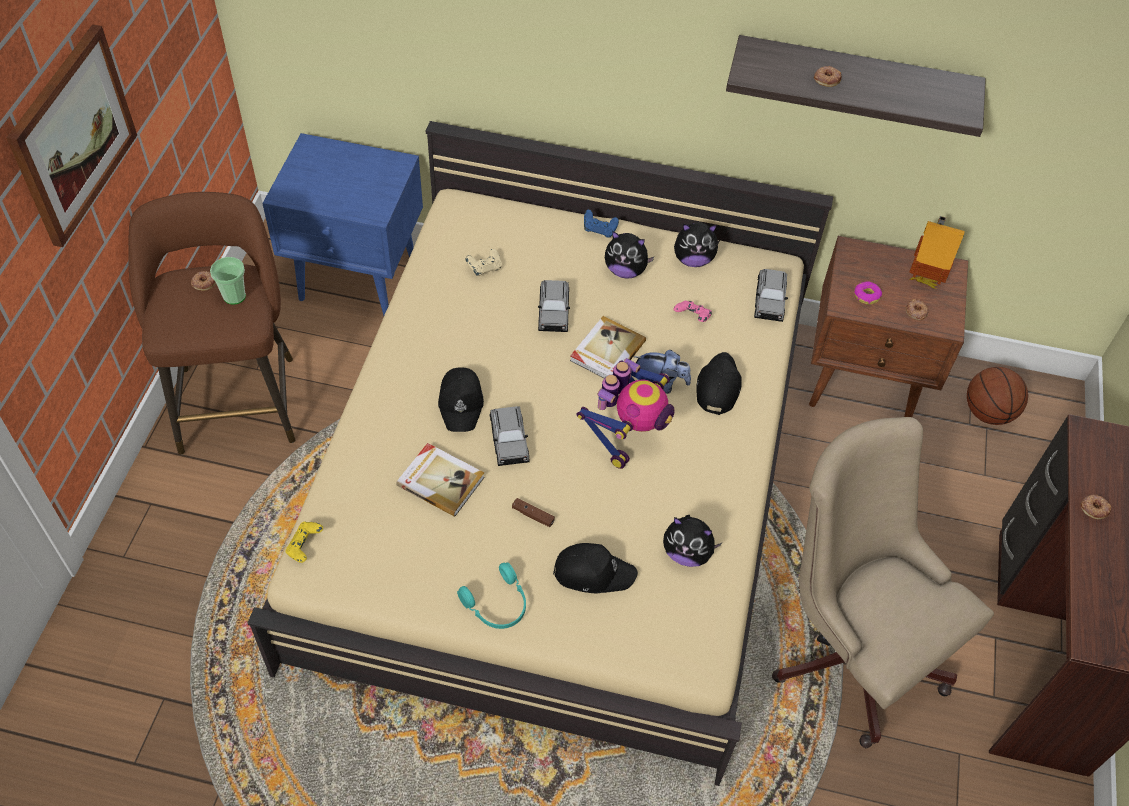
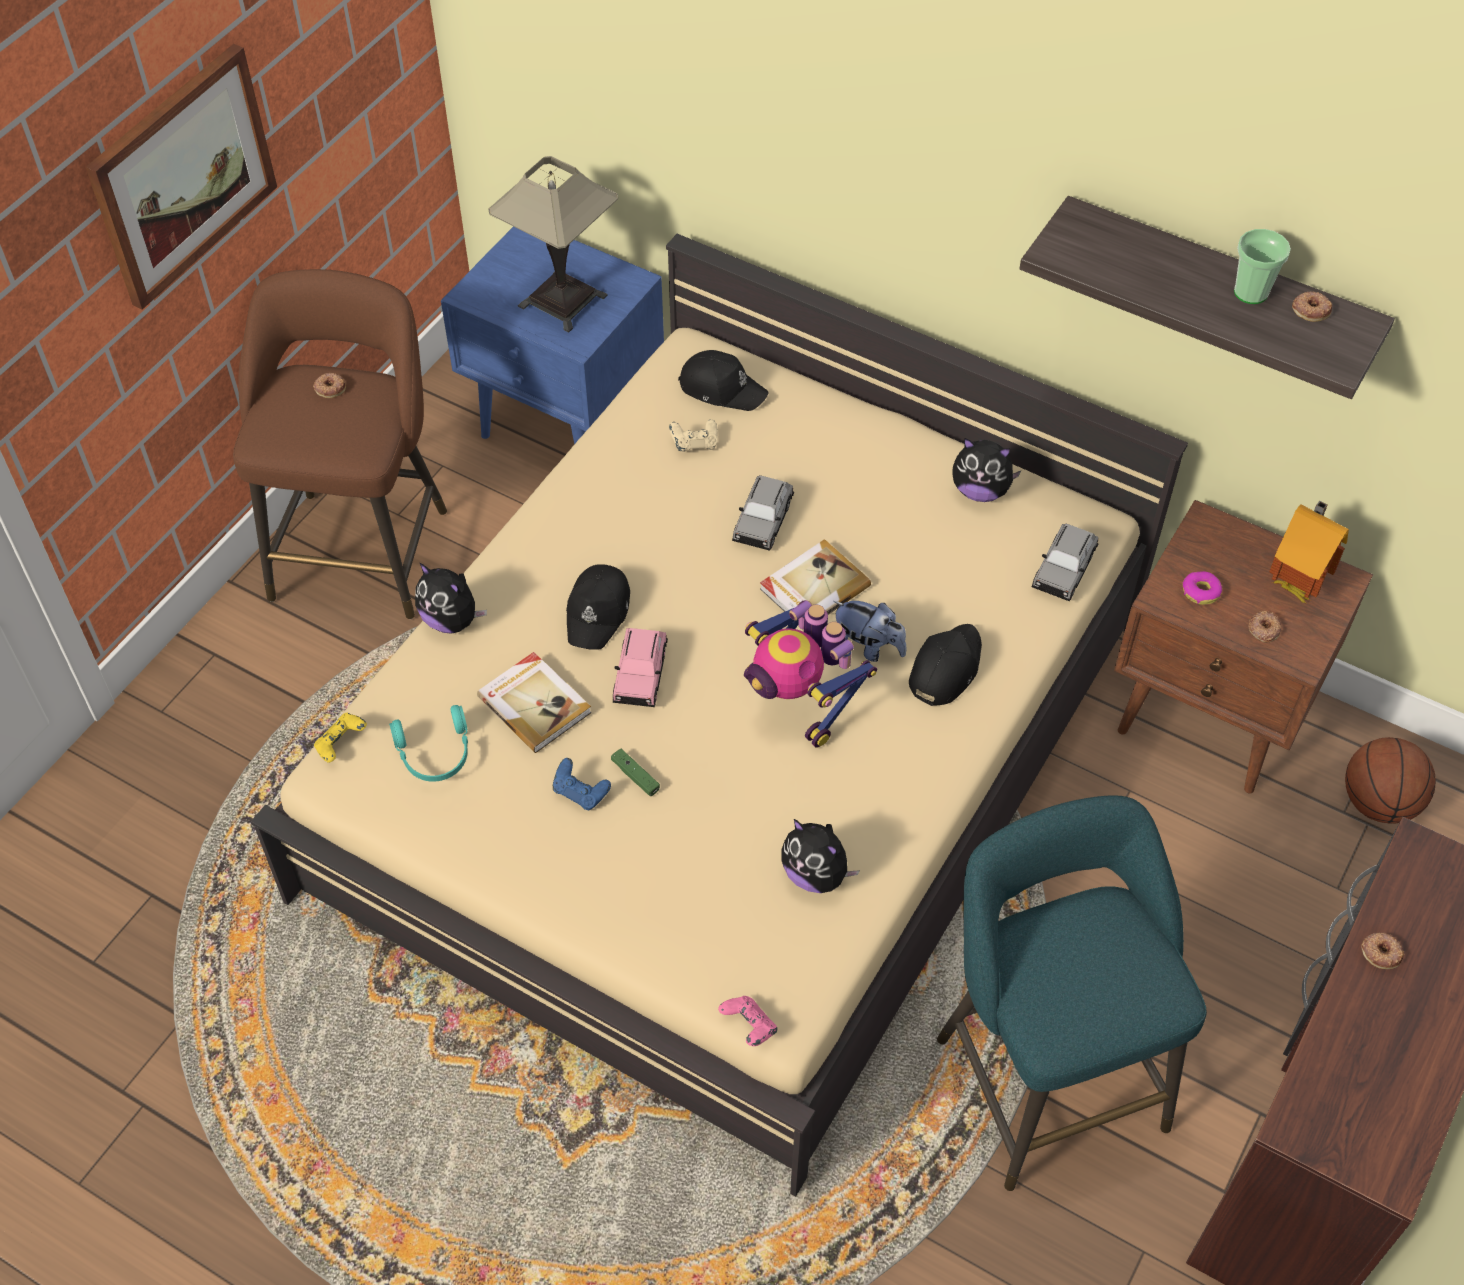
camera: 20 degrees right, 0 degrees up
cup [210,257,246,305] -> cup moved to [1234,229,1291,304]
turquoise headphones [457,562,526,629] -> turquoise headphones moved to [389,705,468,782]
grey toy car [489,406,529,466] -> pink toy car [613,628,668,707]
brown game controller [512,498,555,527] -> green game controller [611,749,660,796]
black cap [553,543,638,594] -> black cap moved to [678,350,768,411]
toy robot [576,358,675,469] -> toy robot turned 90 degrees clockwise [744,600,877,748]
blue game controller [584,209,619,238] -> blue game controller moved to [553,758,611,810]
plush toy [605,231,655,279] -> plush toy moved to [415,563,487,634]
pink game controller [673,301,712,322] -> pink game controller moved to [718,996,778,1046]
beige office chair [772,417,994,748] -> turquoise stool [937,795,1207,1191]
donut [814,66,842,87] -> donut moved to [1292,292,1332,322]
none -> table lamp [489,156,618,333]

